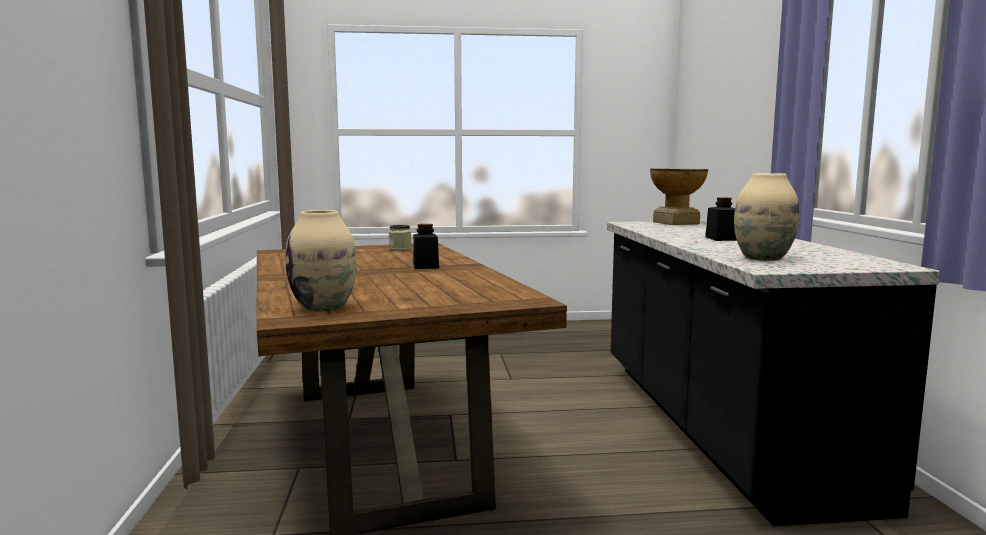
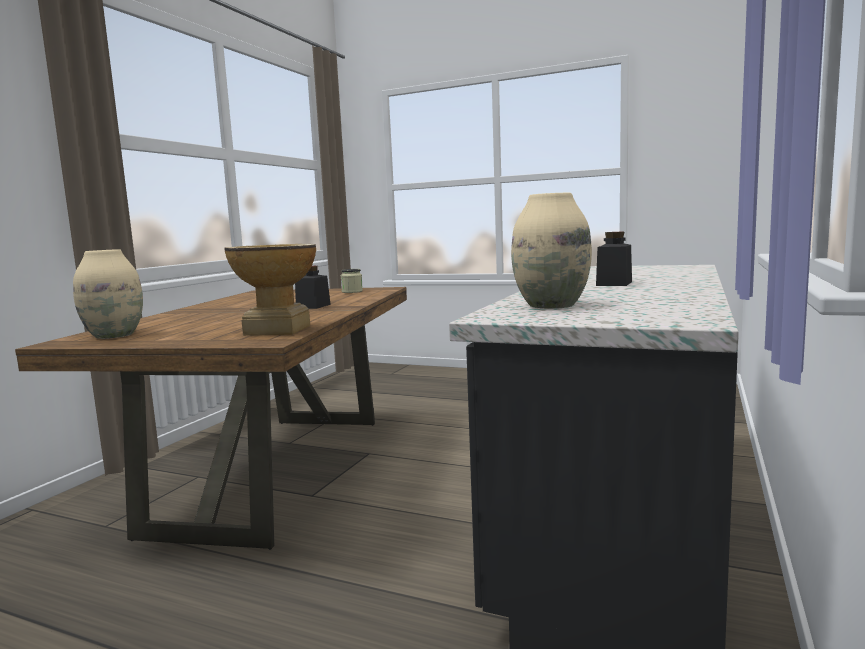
camera: 30 degrees right, 0 degrees up
vase [650,168,708,225] -> vase moved to [224,244,316,336]

